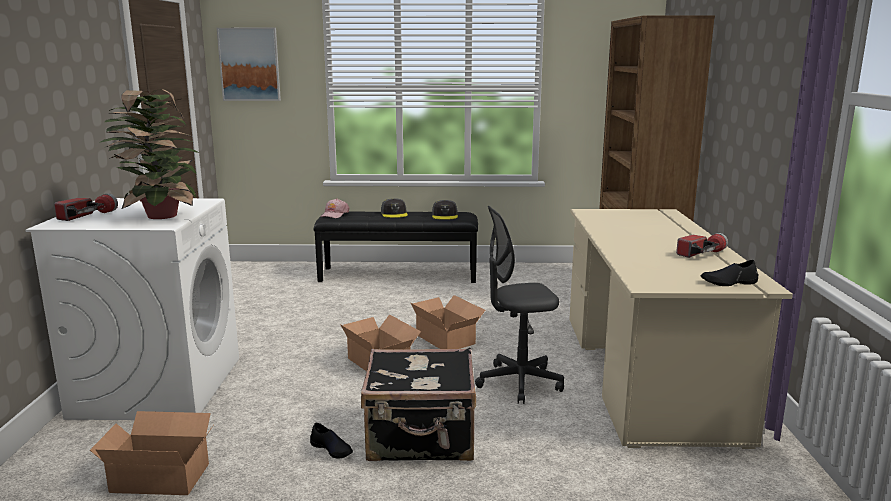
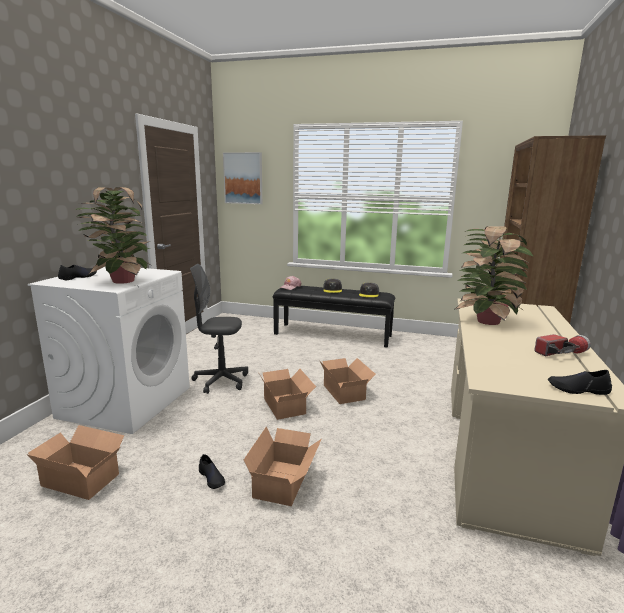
camera: 15 degrees right, 0 degrees up
flashlight [54,193,118,221] -> black shoe [58,265,97,280]
black suitcase [361,348,476,461] -> cardboard box [244,426,321,506]
grey office chair [475,206,564,404] -> grey office chair moved to [190,264,248,394]
none -> potted plant [455,226,534,325]

